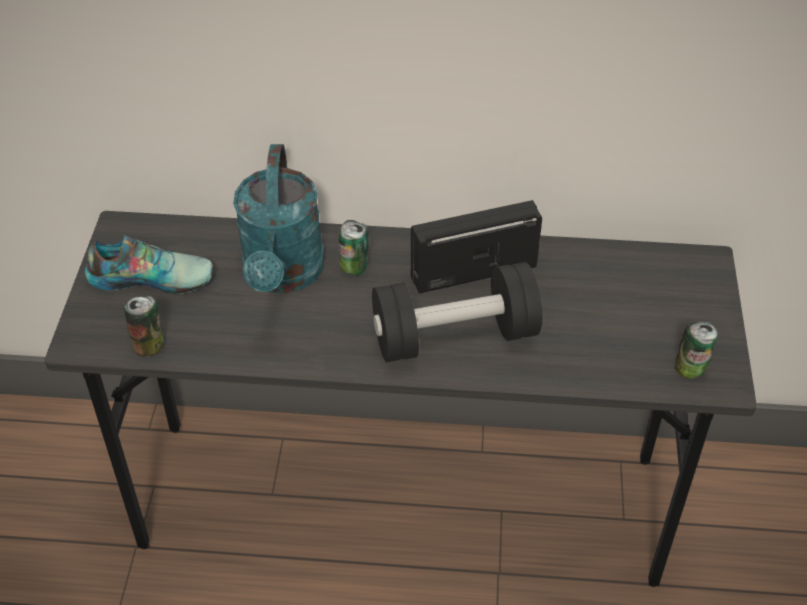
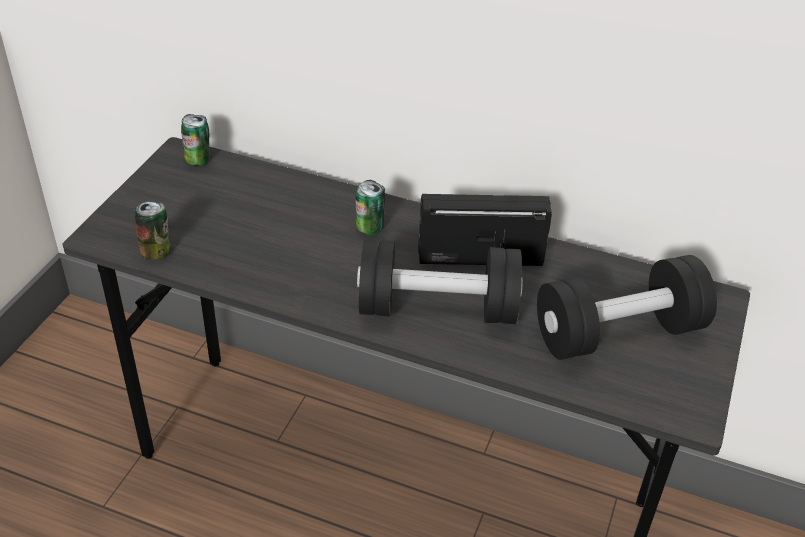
camera: 15 degrees right, 5 degrees down
shoe [85,235,213,294] -> none
turquoise watering can [233,144,324,294] -> none
can [675,321,718,379] -> can moved to [181,114,210,166]
none -> black dumbbell [537,255,717,360]

